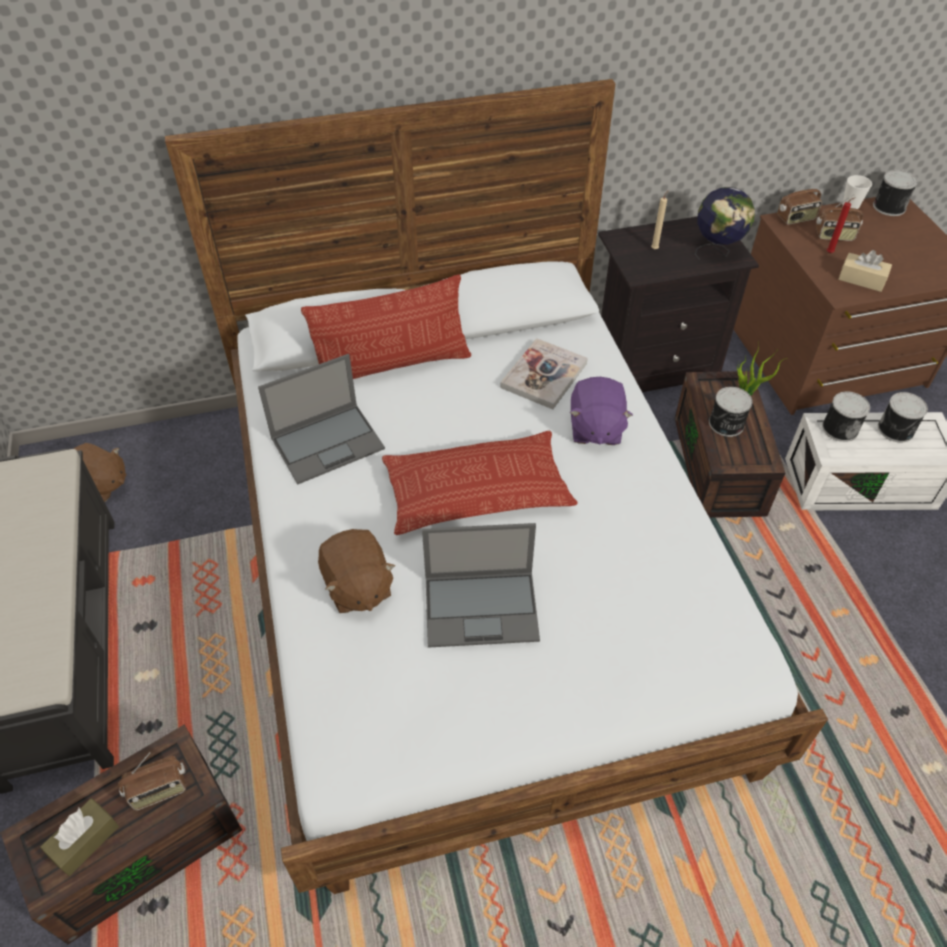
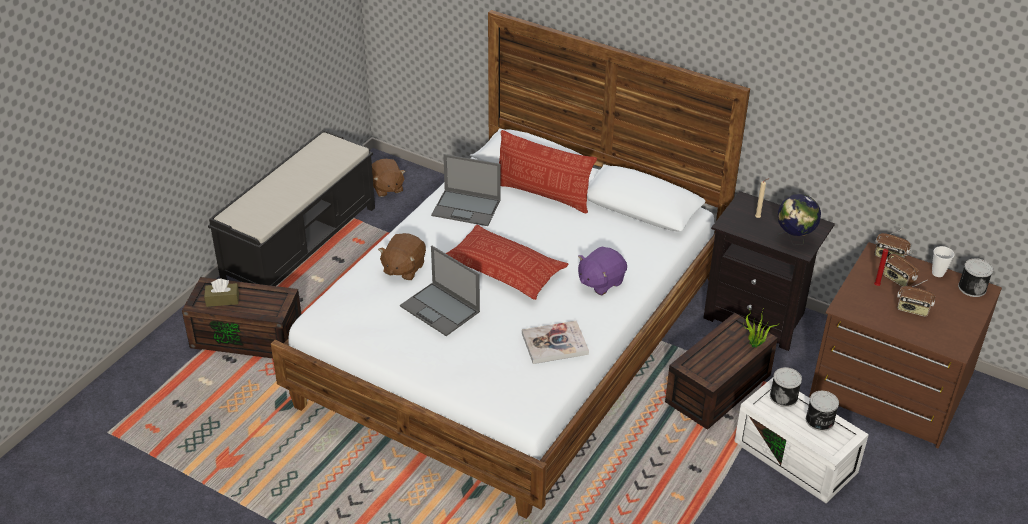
camera: 45 degrees right, 10 degrees down
radio [118,752,186,810] -> radio moved to [897,280,935,317]
book [500,338,588,409] -> book moved to [522,321,589,364]
can [709,387,753,437] -> none
beige tissue box [838,250,892,292] -> none

